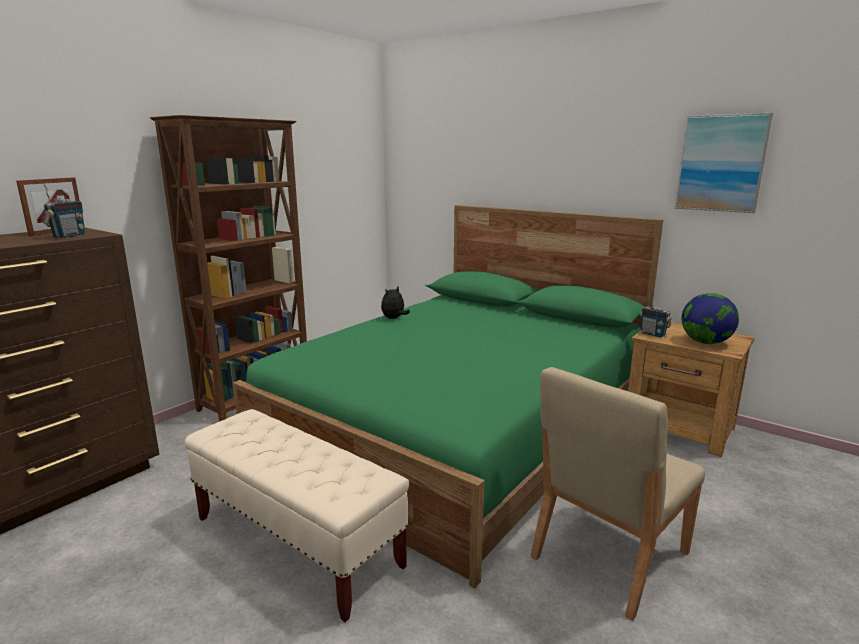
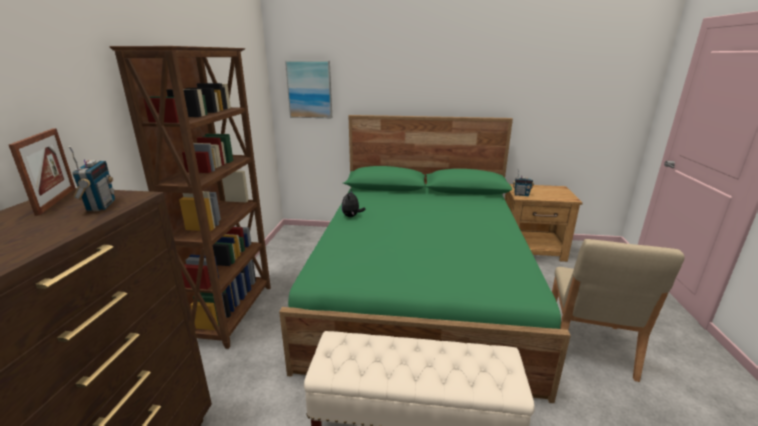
camera: 30 degrees left, 5 degrees up
picture [674,113,773,213] -> picture moved to [285,61,332,118]
globe [682,293,739,344] -> none

